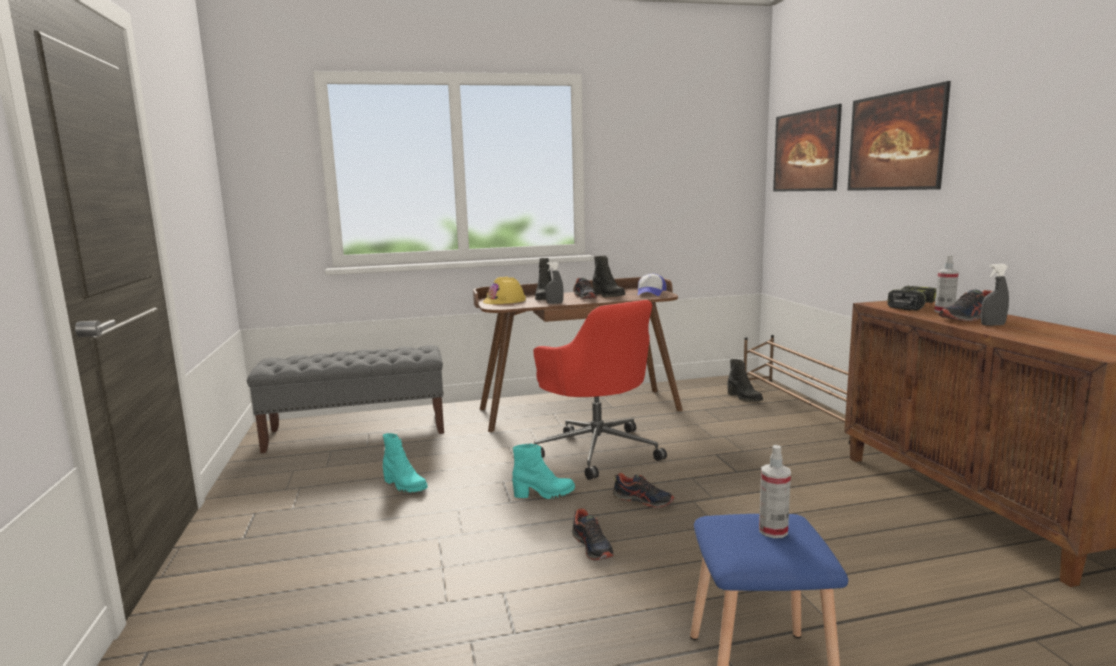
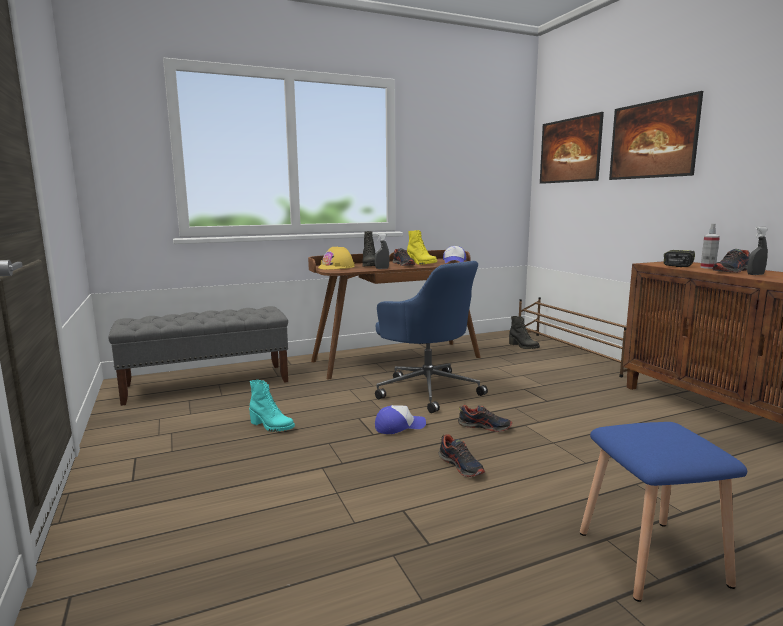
camera: 10 degrees left, 0 degrees up
turquoise boot [512,443,575,499] -> cap [375,405,426,434]
red office chair [534,300,667,480] -> blue office chair [375,261,488,413]
black boot [593,256,625,297] -> yellow boot [407,230,437,265]
spray bottle [759,445,791,538] -> none

